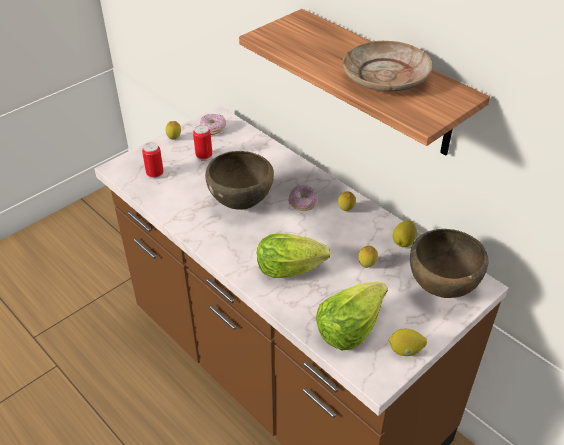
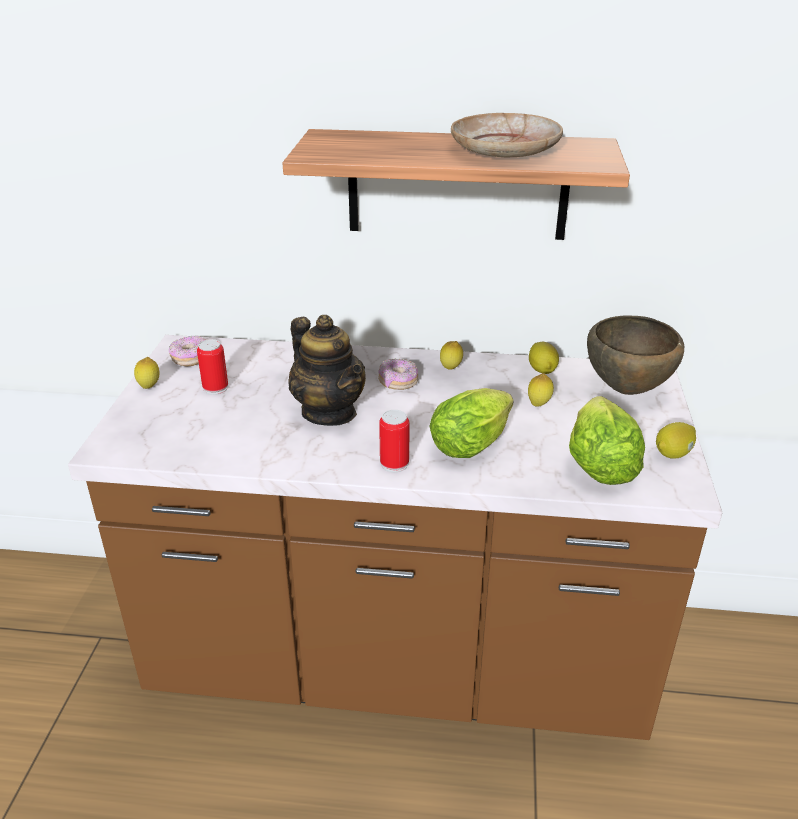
camera: 40 degrees left, 10 degrees down
can [142,142,164,179] -> can moved to [379,410,410,472]
brown bowl [205,151,274,210] -> teapot [289,315,366,426]

